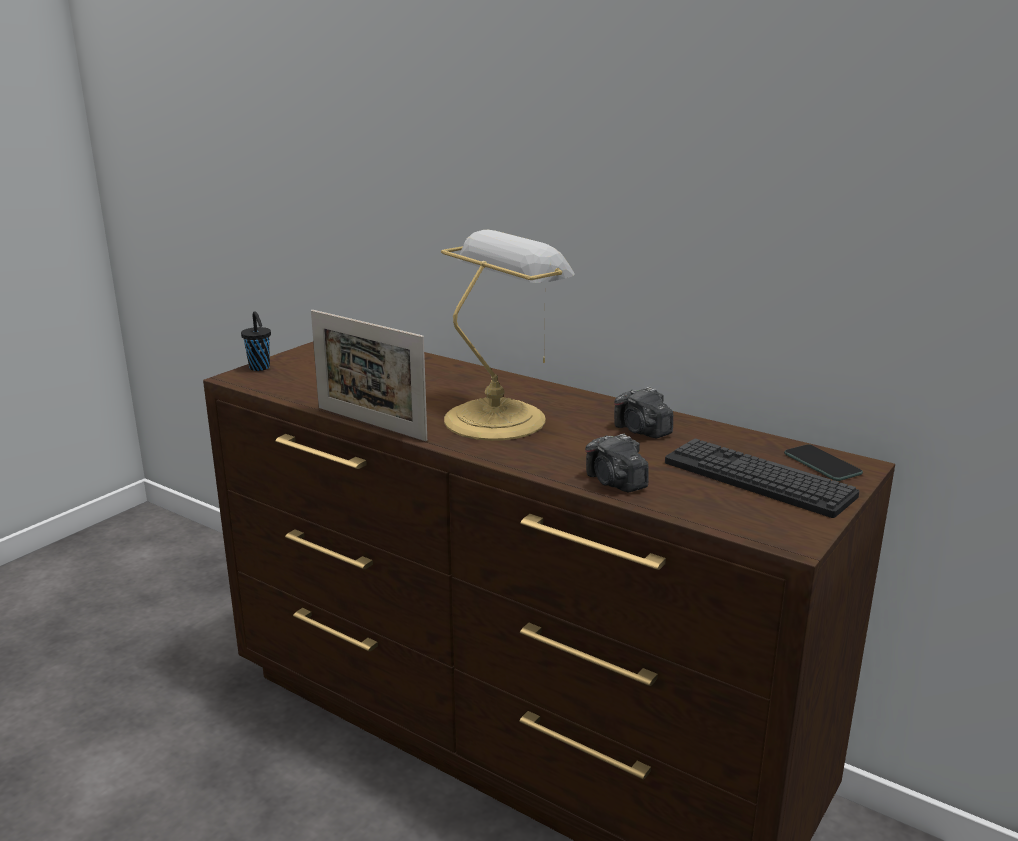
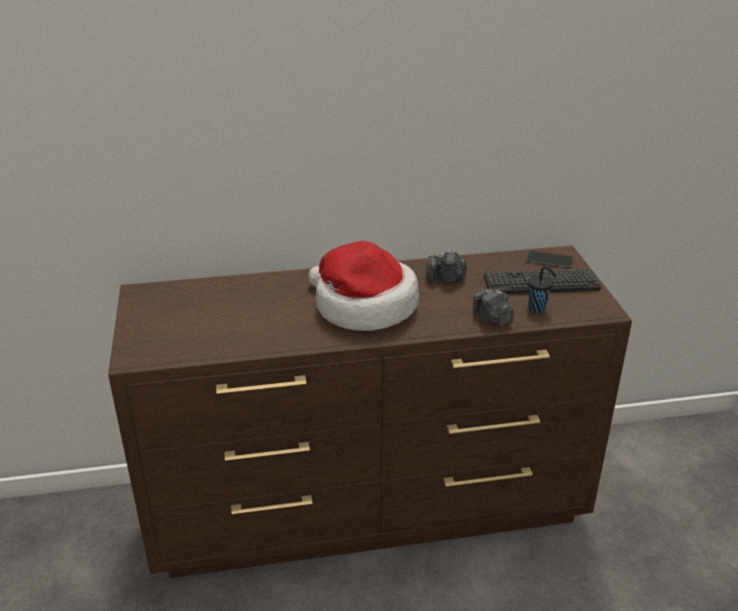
camera: 45 degrees left, 10 degrees up
black cup [241,311,271,371] -> black cup moved to [528,266,557,313]
picture frame [311,310,427,441] -> none
table lamp [441,230,575,441] -> hat [308,241,419,331]
camera [585,433,649,492] -> camera turned 45 degrees clockwise [473,288,514,327]

